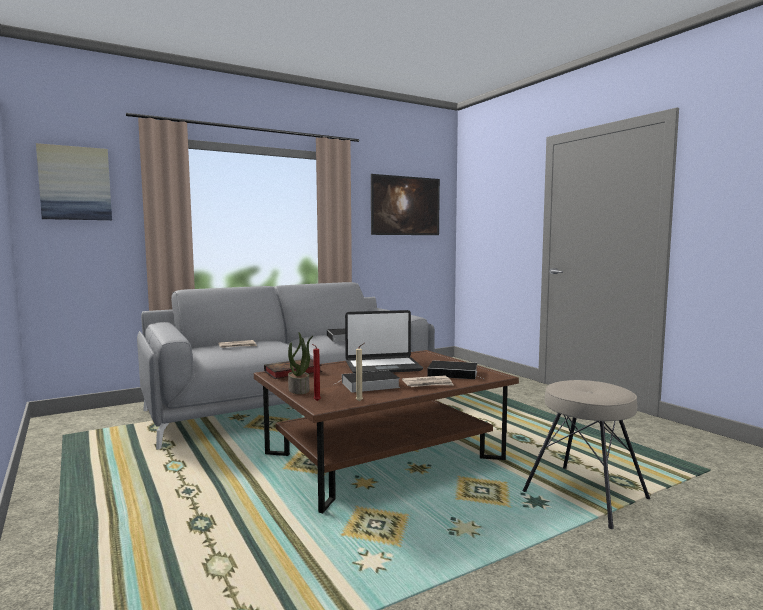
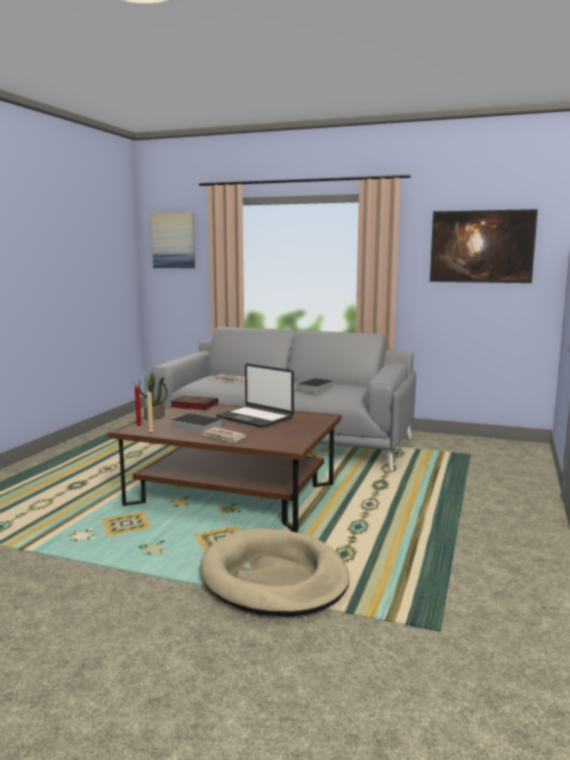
camera: 50 degrees right, 5 degrees up
book [427,361,483,379] -> none
beige stool [522,380,650,529] -> beige dog bed [200,528,350,616]

